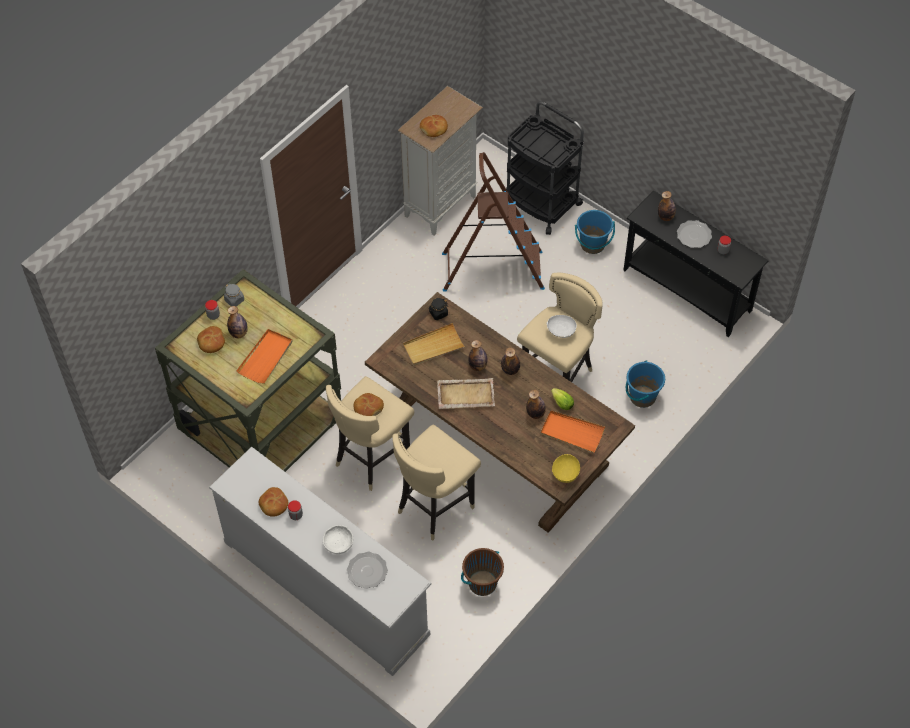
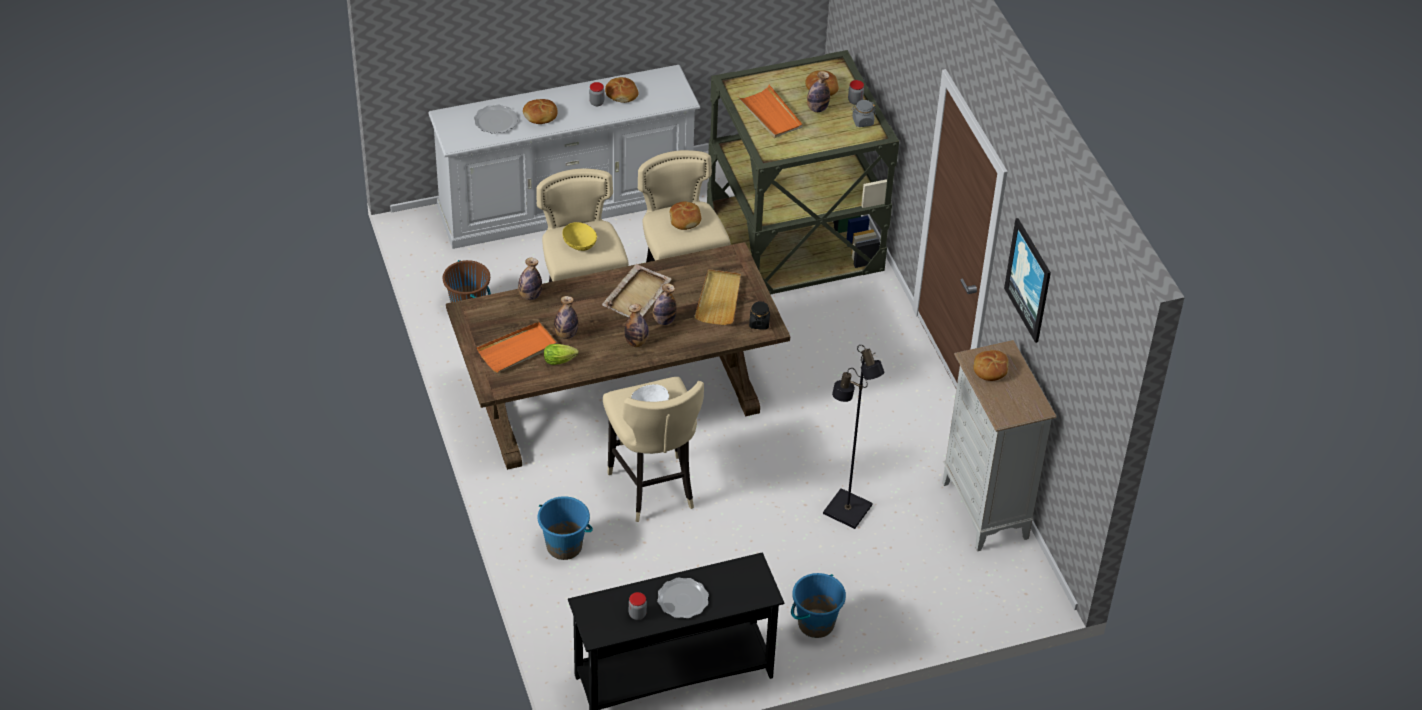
camera: 120 degrees right, 10 degrees down
white bowl [323,525,353,554] -> bread [523,99,558,124]
brown step ladder [442,152,545,292] -> black floor lamp [823,345,884,529]
black cart [506,102,584,235] -> none
yellow bowl [552,454,580,483] -> yellow bowl moved to [562,222,597,251]
bottle [658,191,676,221] -> bottle moved to [518,258,542,300]
none -> picture [1004,218,1051,343]

